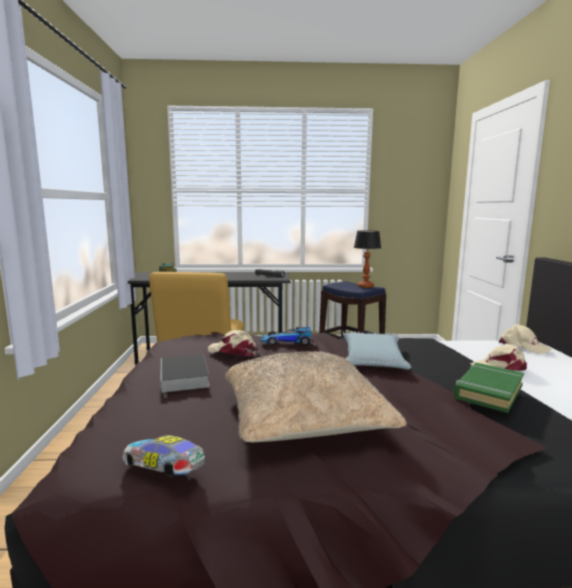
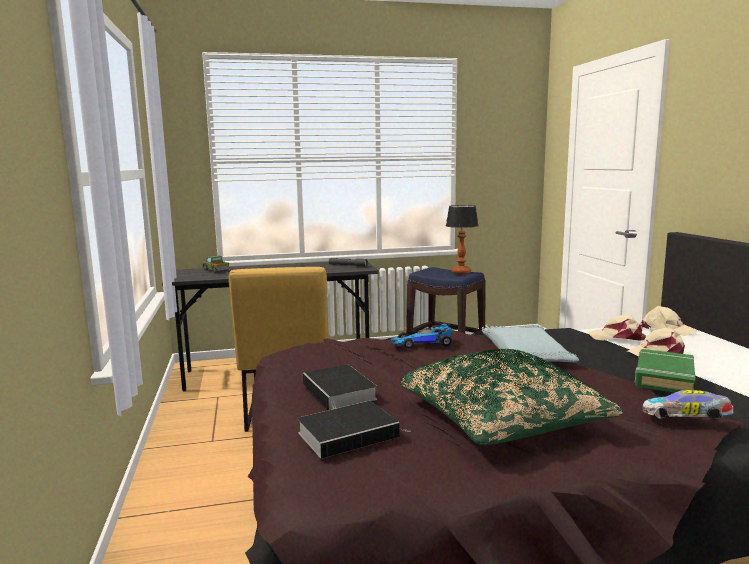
camera: 10 degrees left, 0 degrees up
toy car [123,435,205,477] -> toy car moved to [642,390,734,420]
beige cap [208,330,258,356] -> beige cap moved to [588,315,646,341]
beige pillow [225,351,407,442] -> green pillow [400,349,623,445]
none -> book [297,401,403,459]

